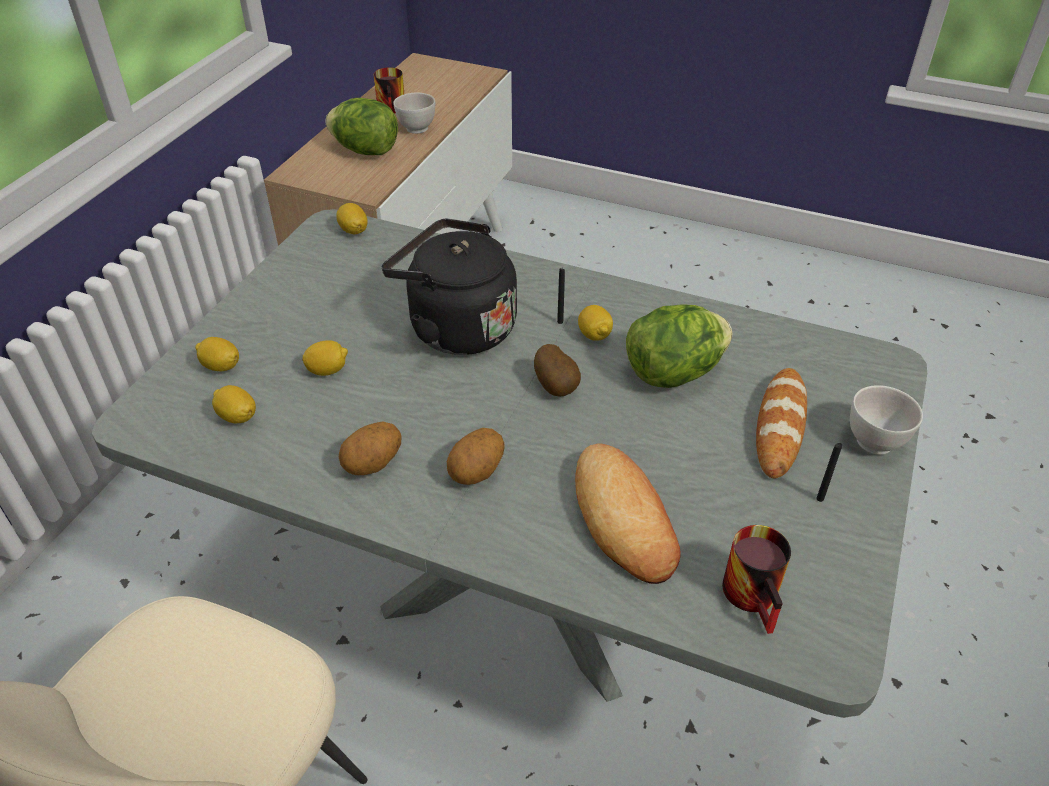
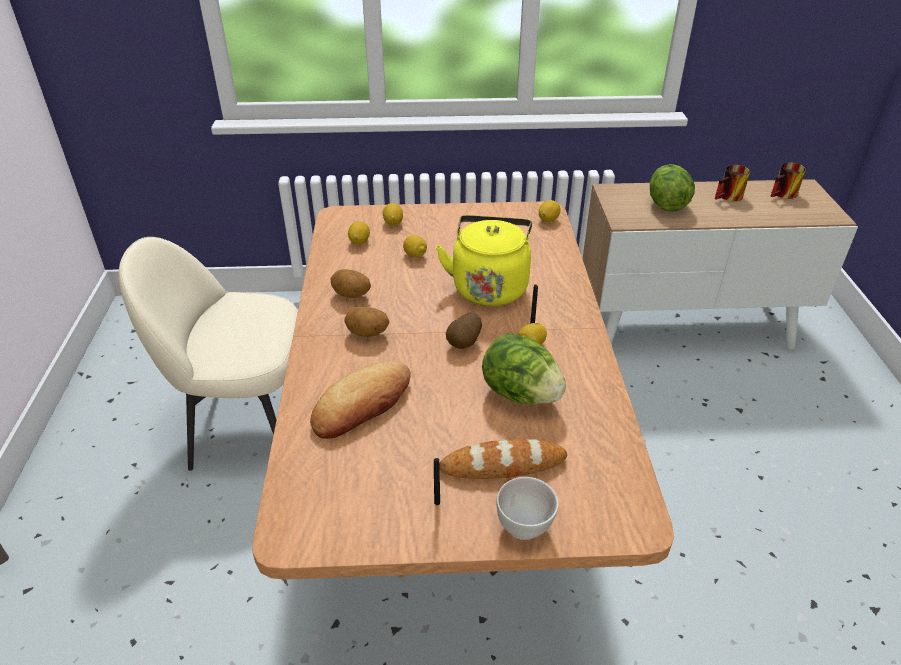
camera: 65 degrees right, 5 degrees down
grey dining table [92,209,927,718] -> brown dining table [253,201,674,580]
black kettle [382,218,517,355] -> yellow kettle [436,215,532,306]
white bowl [393,93,435,134] -> none
mug [722,525,791,634] -> mug moved to [770,162,806,199]

